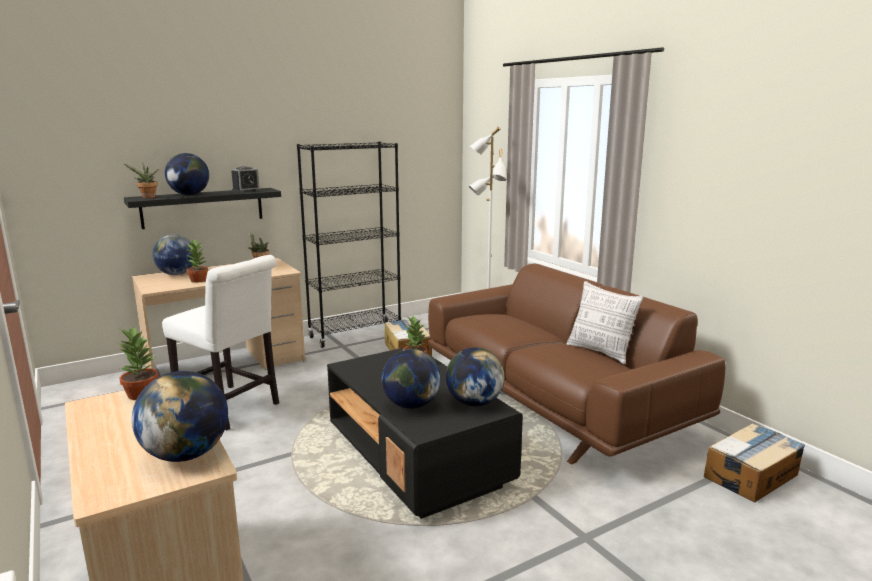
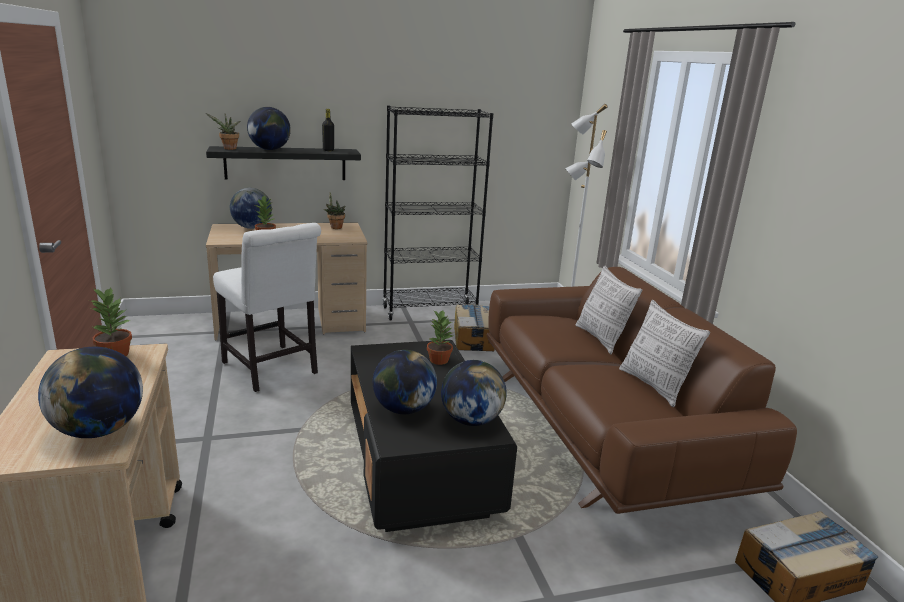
camera: 15 degrees right, 5 degrees up
alarm clock [231,166,261,193] -> black bottle [322,109,334,151]
none -> pillow [576,266,642,354]

